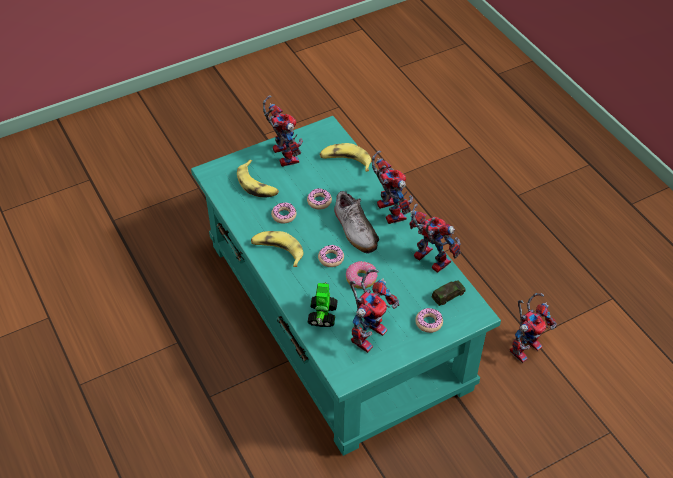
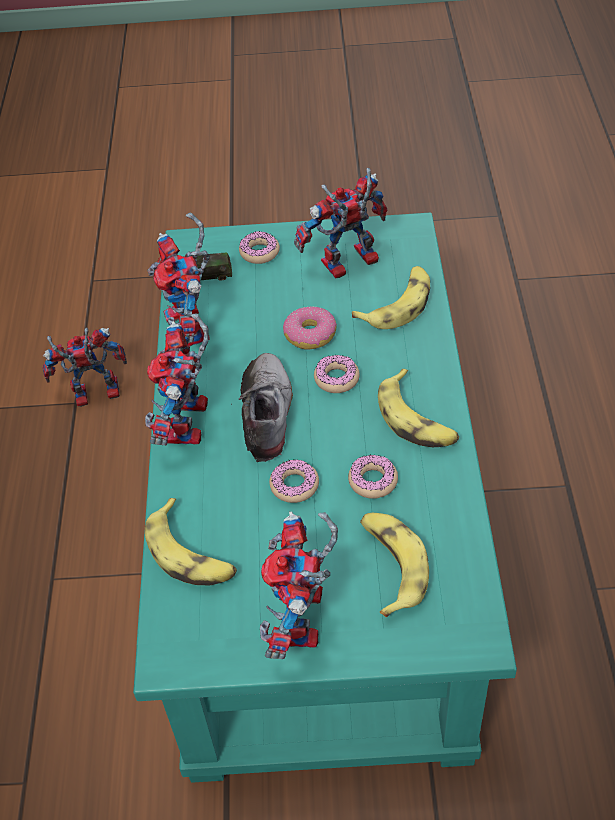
camera: 150 degrees left, 0 degrees up
toy robot [308,282,338,327] -> banana [352,266,430,329]

